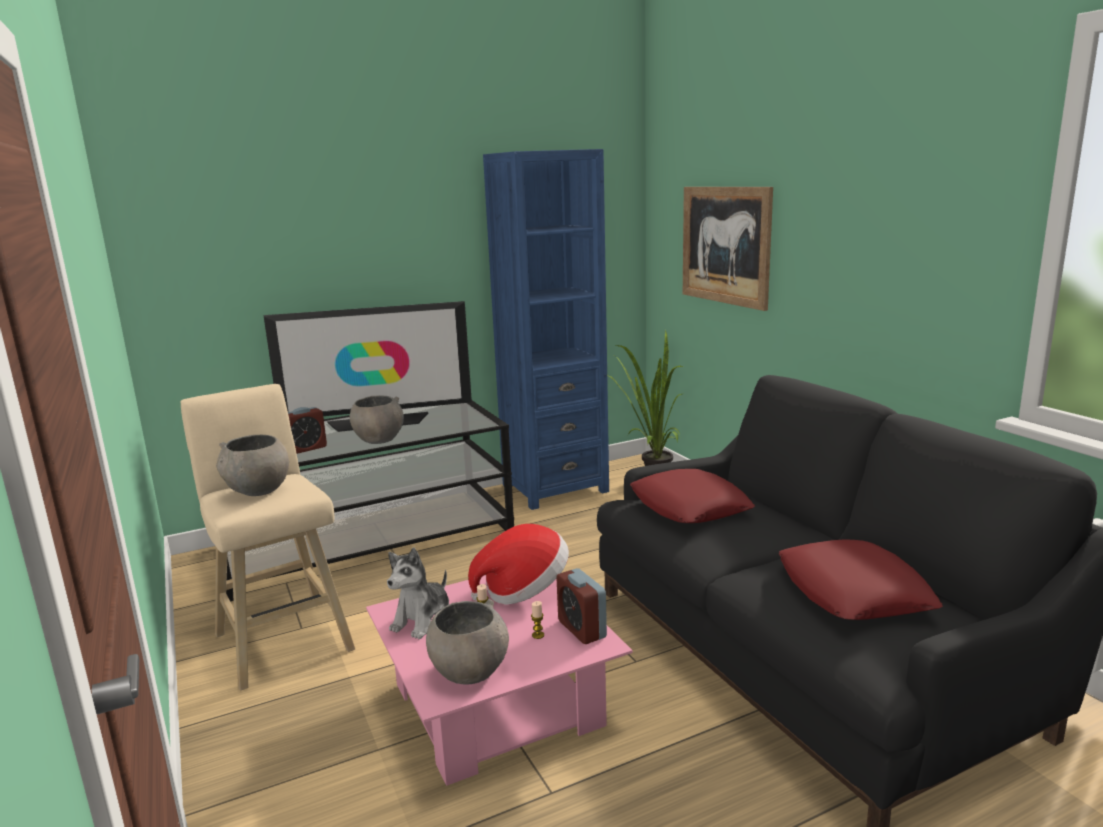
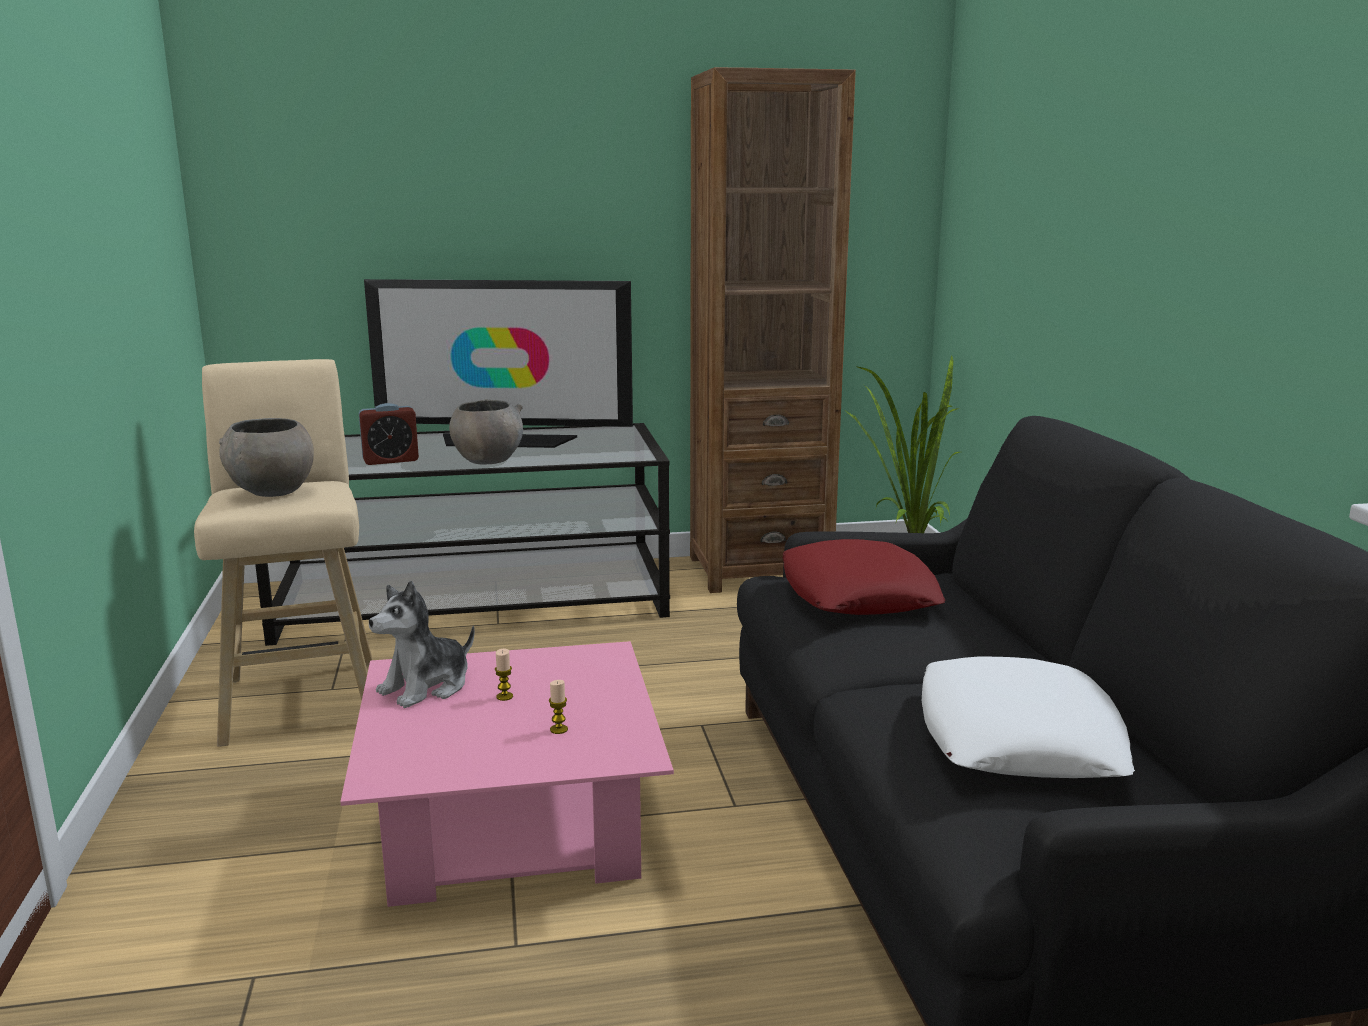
camera: 15 degrees right, 0 degrees up
grey bowl [426,599,509,685] -> none
hat [468,524,569,605] -> none
blue bookcase [483,149,609,510] -> brown bookcase [690,67,856,593]
alarm clock [556,568,607,644] -> none
picture [683,187,773,311] -> none
red pillow [779,539,943,620] -> white pillow [922,656,1135,778]

